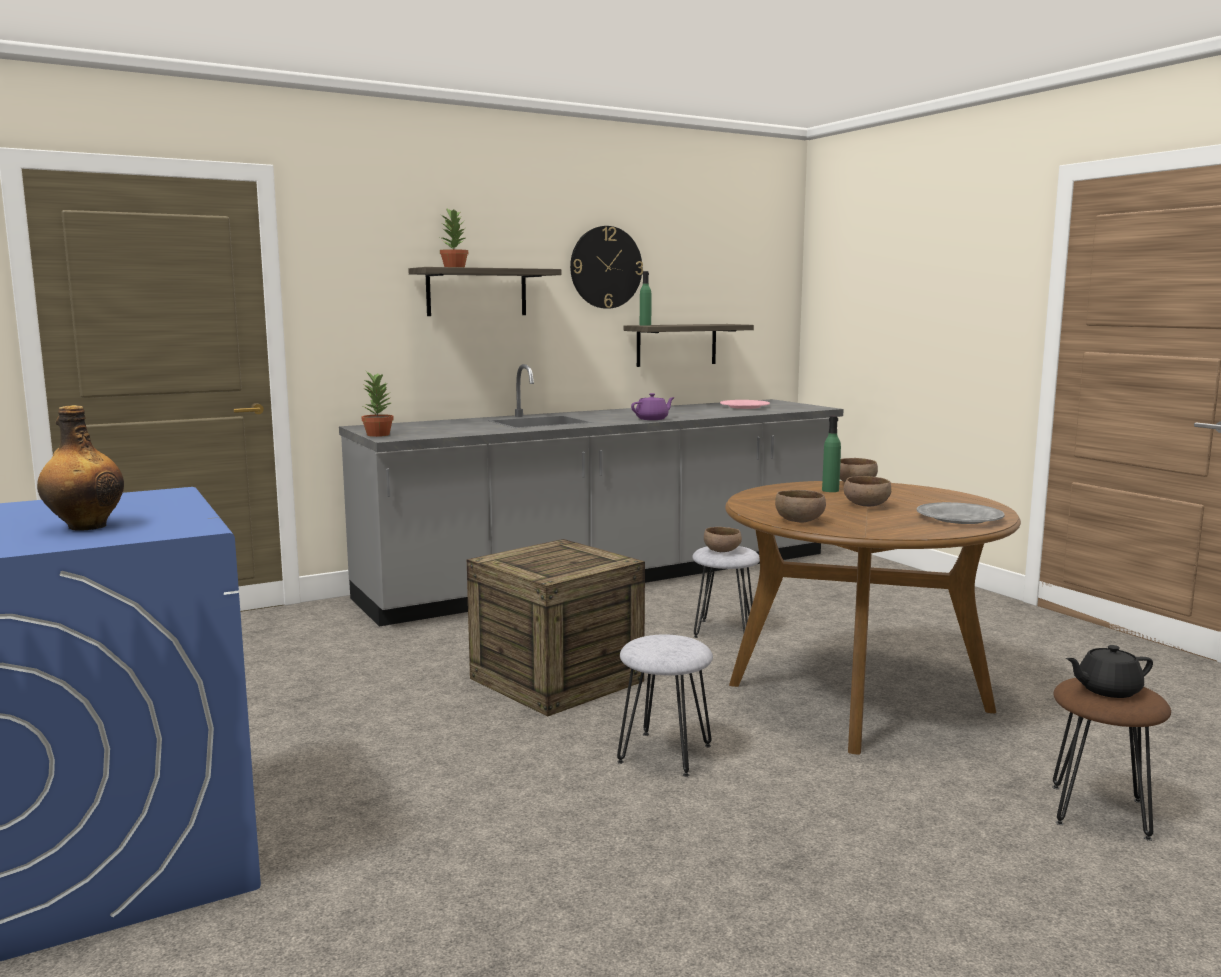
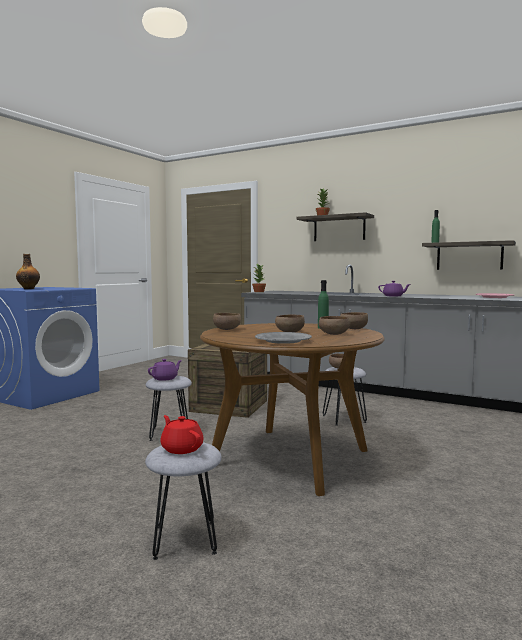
camera: 60 degrees right, 5 degrees down
wall clock [570,226,643,309] -> none
brown stool [1052,678,1171,841] -> grey stool [145,442,222,560]
black teapot [1066,645,1153,698] -> red teapot [160,415,204,454]
none -> purple teapot [148,359,182,381]
none -> brown bowl [319,316,350,335]

